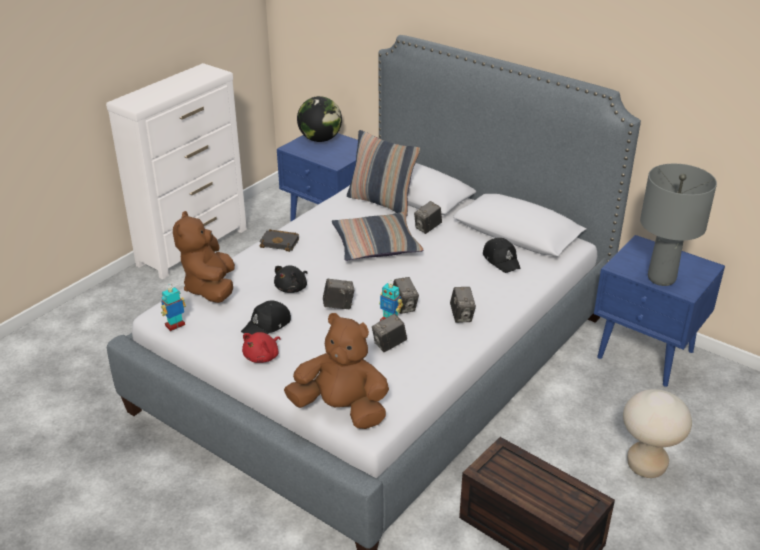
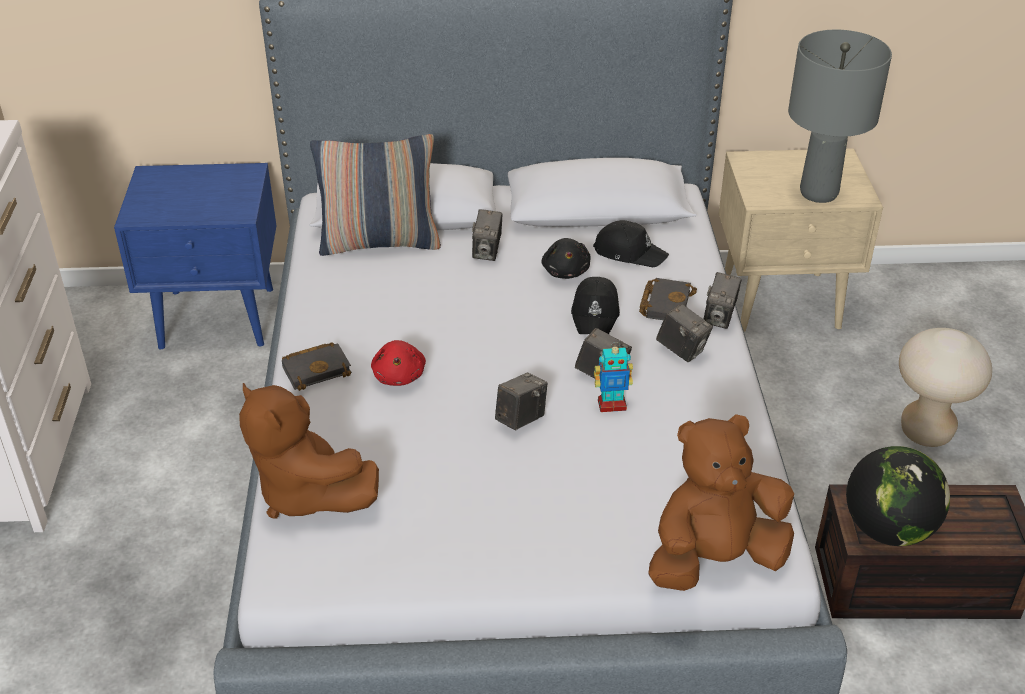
camera: 40 degrees left, 5 degrees up
toy robot [161,284,186,331] -> none
black cap [241,301,291,335] -> black cap moved to [571,277,620,334]
red plush toy [242,332,281,363] -> red plush toy moved to [371,340,426,386]
black plush toy [274,265,308,293] -> black plush toy moved to [541,238,591,279]
globe [297,96,342,142] -> globe moved to [846,446,950,546]
pillow [332,212,424,261] -> none
camera [372,313,407,352] -> camera moved to [704,272,741,329]
blue nightstand [594,235,725,387] -> beige nightstand [719,148,883,332]
none -> black book [639,278,697,320]

